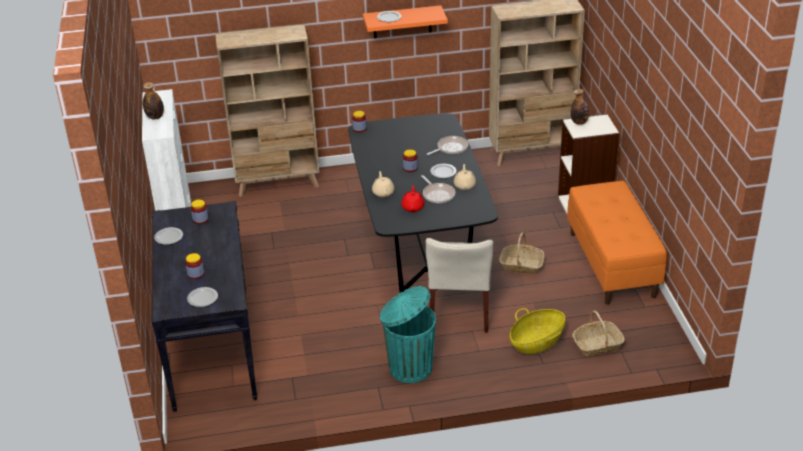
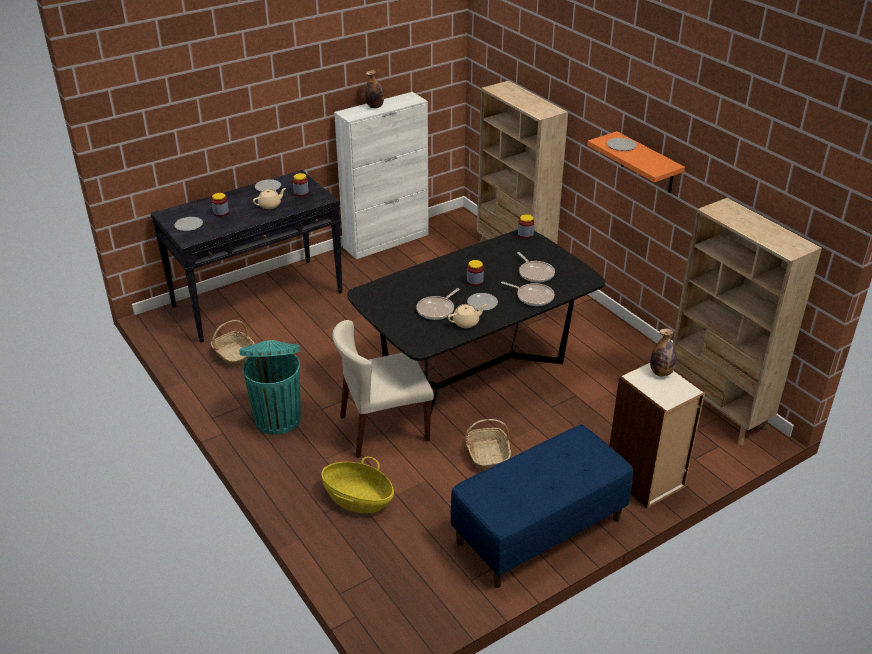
camera: 65 degrees right, 0 degrees up
beige teapot [372,171,394,197] -> beige teapot moved to [253,188,286,209]
red teapot [401,185,424,212] -> none
orange bench [567,181,667,305] -> blue bench [451,425,633,588]
basket [572,311,625,356] -> basket moved to [211,320,255,367]
none -> frying pan [517,252,555,283]

